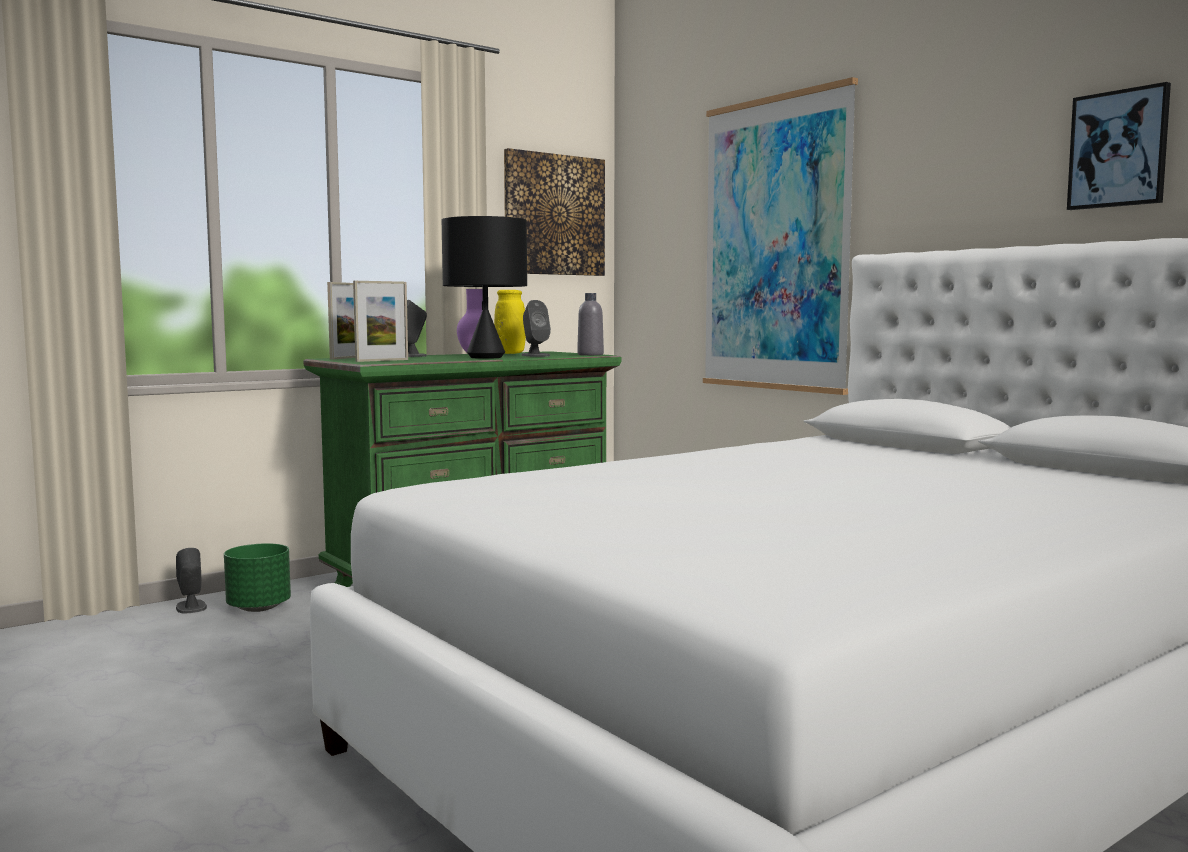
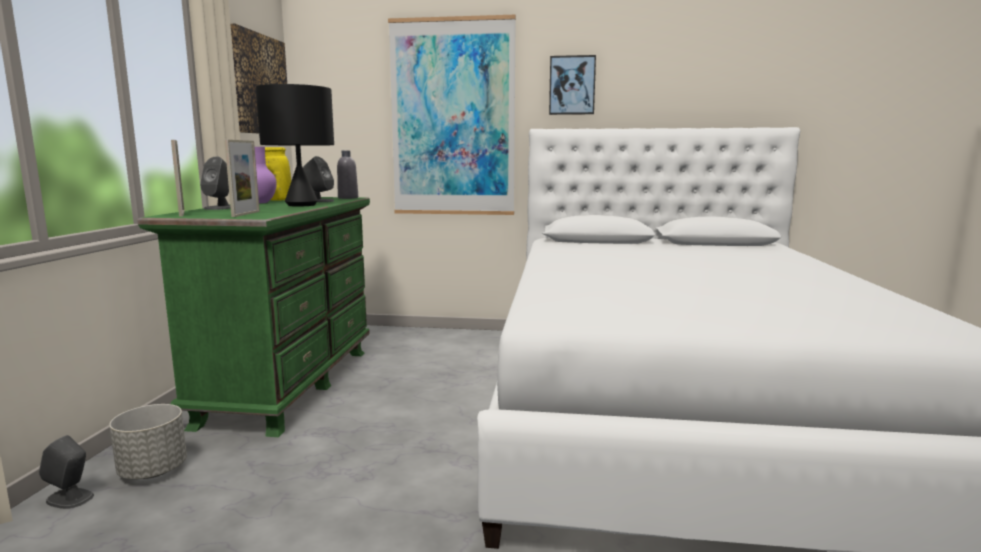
camera: 45 degrees left, 5 degrees up
green planter [224,543,291,612] -> grey planter [109,404,187,479]
picture [1067,82,1171,210] -> picture moved to [549,55,596,115]

